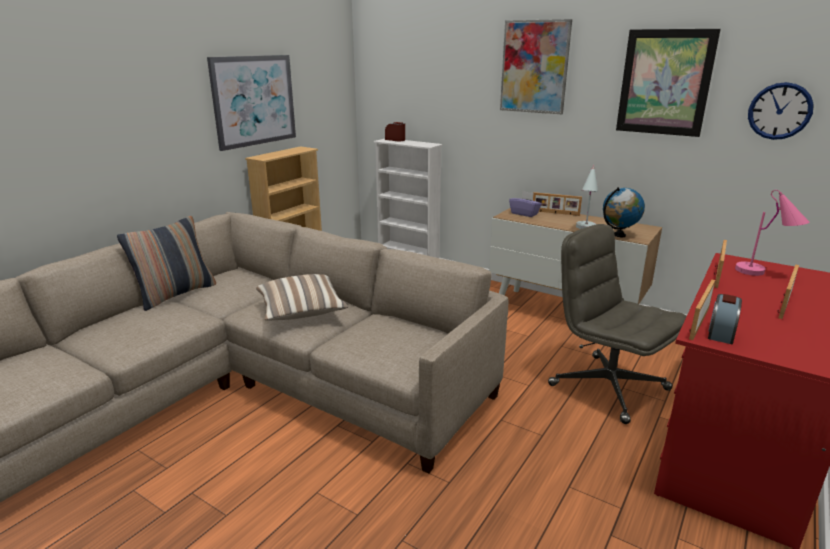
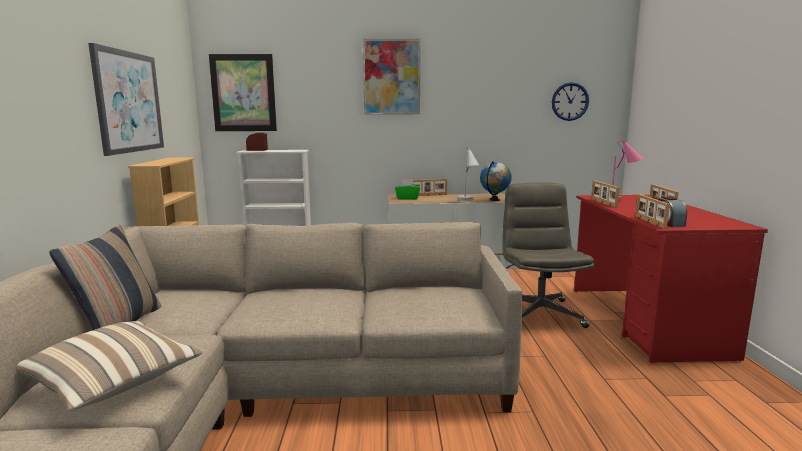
camera: 35 degrees left, 10 degrees down
pillow [256,274,348,320] -> pillow moved to [16,321,203,411]
purple tissue box [509,191,542,217] -> green tissue box [395,179,420,200]
grey office chair [548,224,687,424] -> grey office chair turned 75 degrees clockwise [502,182,594,328]
picture [616,29,721,137] -> picture moved to [209,54,277,131]

